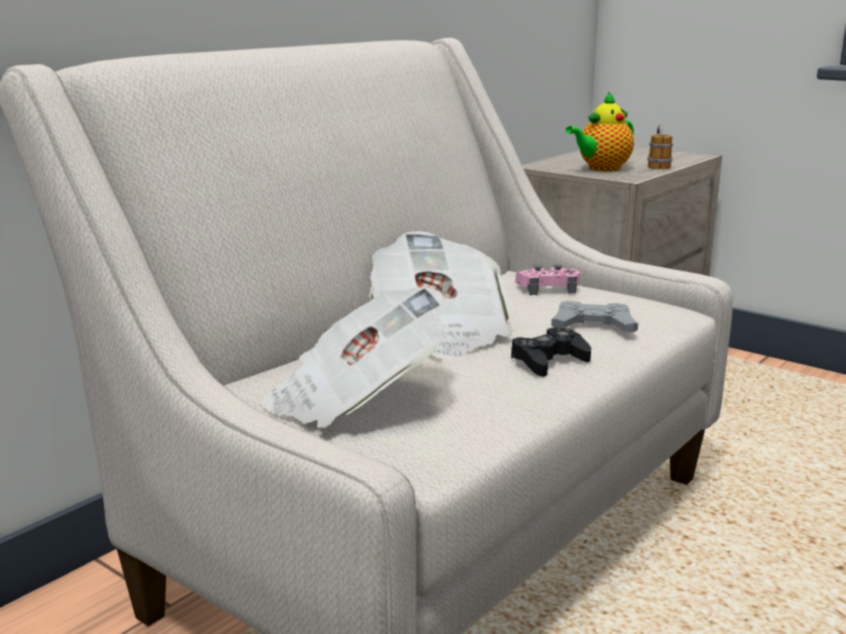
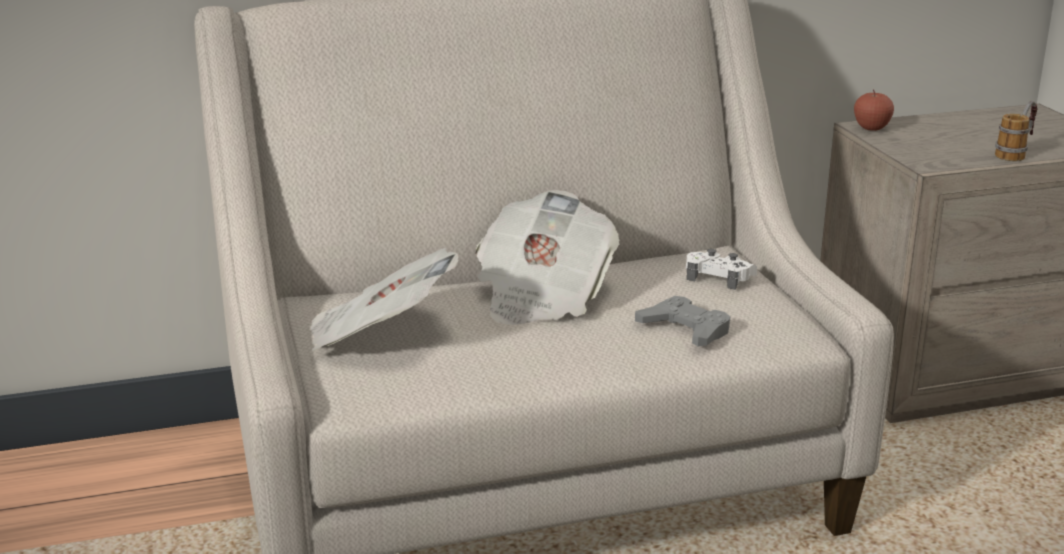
camera: 35 degrees right, 5 degrees up
black game controller [511,327,591,377] -> none
pink game controller [515,264,580,295] -> white game controller [686,249,757,290]
teapot [565,91,634,171] -> none
none -> apple [854,89,894,131]

